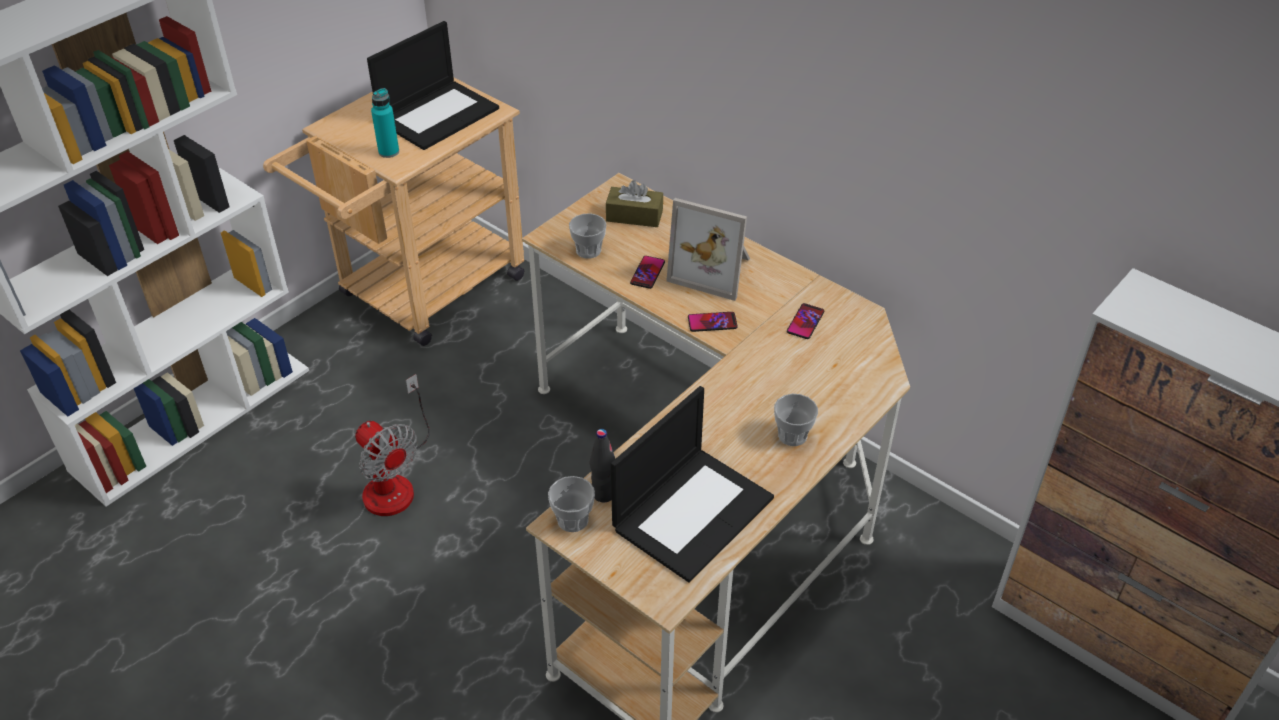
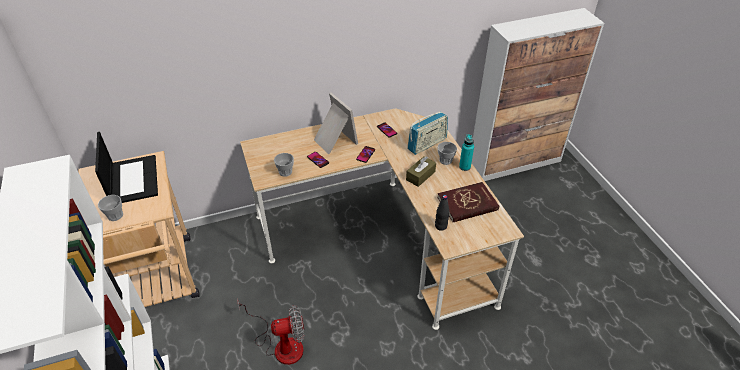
camera: 60 degrees left, 0 degrees up
turquoise bottle [371,88,399,158] -> turquoise bottle moved to [459,134,474,171]
cup [548,476,595,532] -> cup moved to [98,195,123,221]
brown tissue box [606,180,663,227] -> brown tissue box moved to [406,156,436,187]
laptop [611,386,774,582] -> red book [437,182,499,222]
picture frame [666,198,750,301] -> picture frame turned 90 degrees counterclockwise [314,93,358,154]
none -> radio [407,111,448,155]

